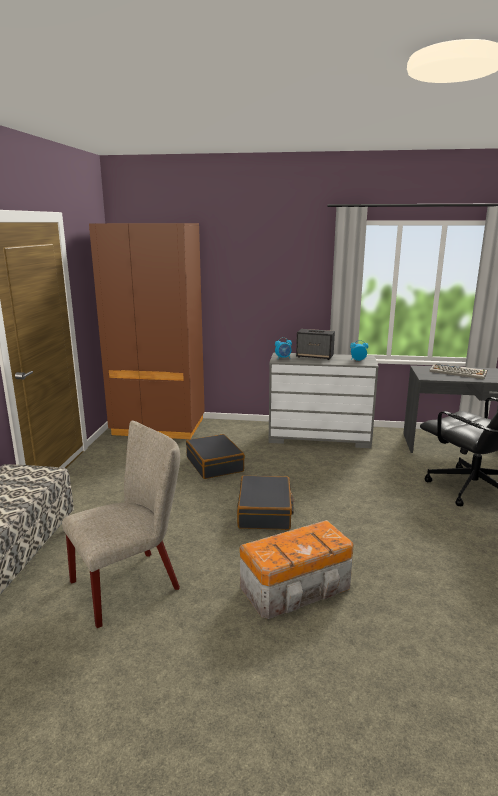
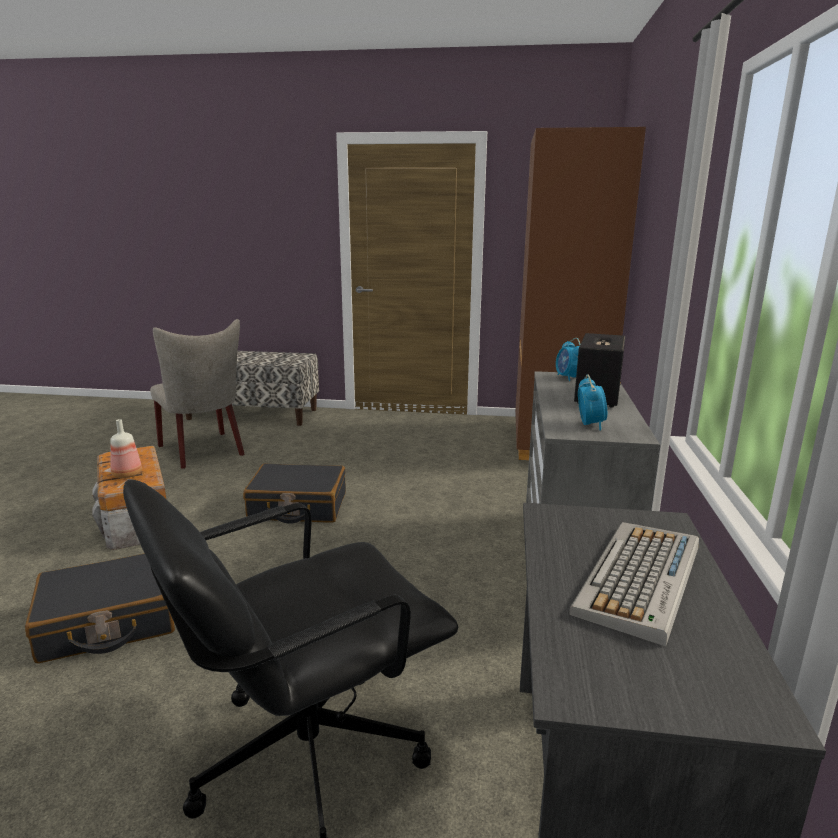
camera: 90 degrees right, 0 degrees up
black suitcase [186,434,245,479] -> black suitcase moved to [25,553,175,663]
none -> bottle [110,419,142,478]

